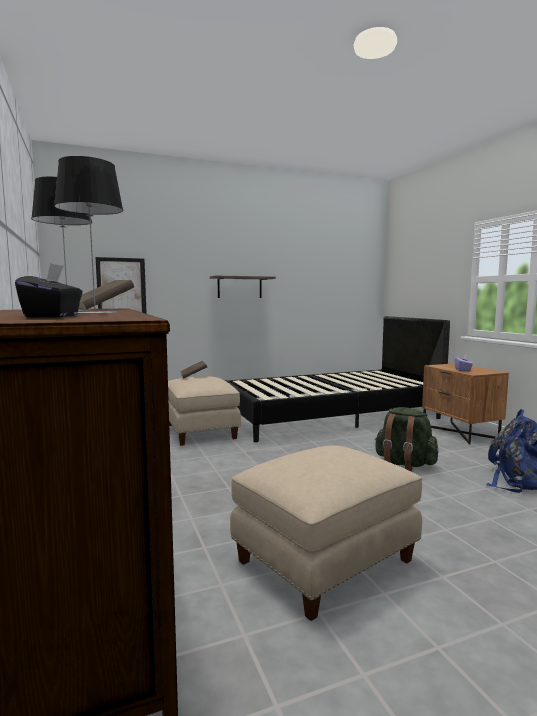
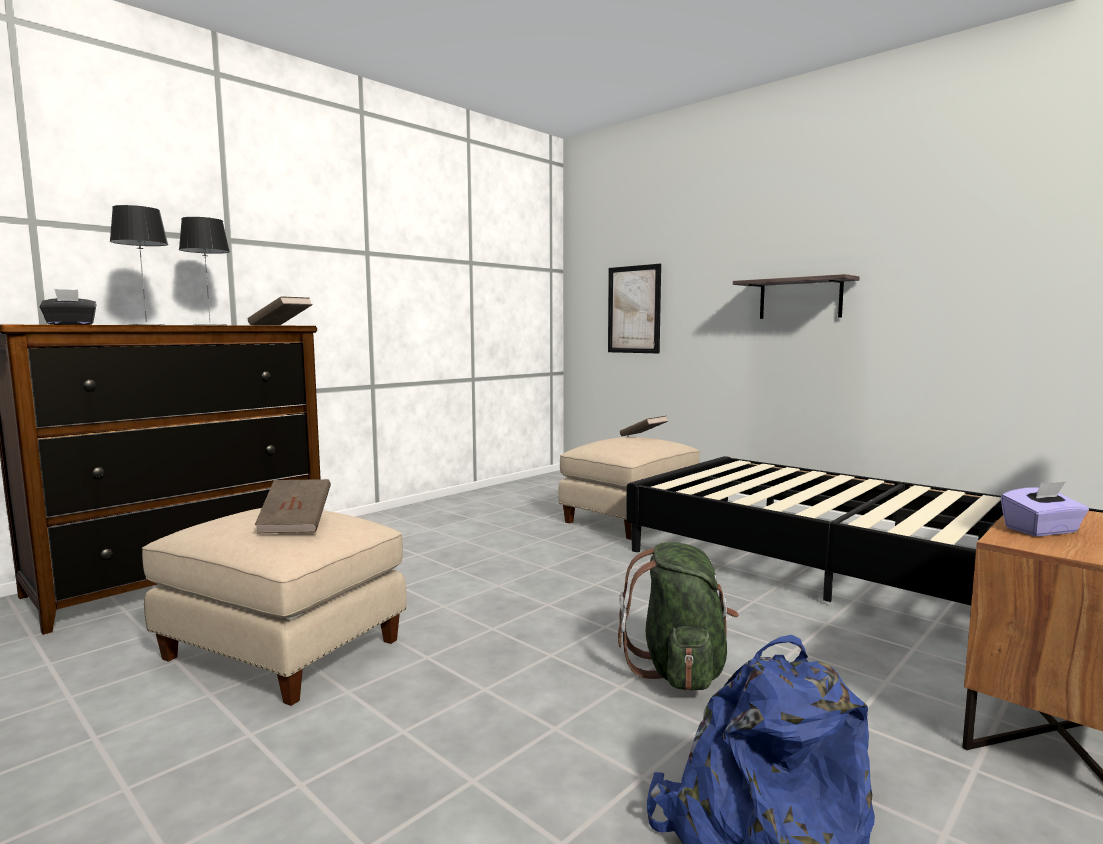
camera: 65 degrees right, 0 degrees up
none -> brown book [255,479,331,533]

